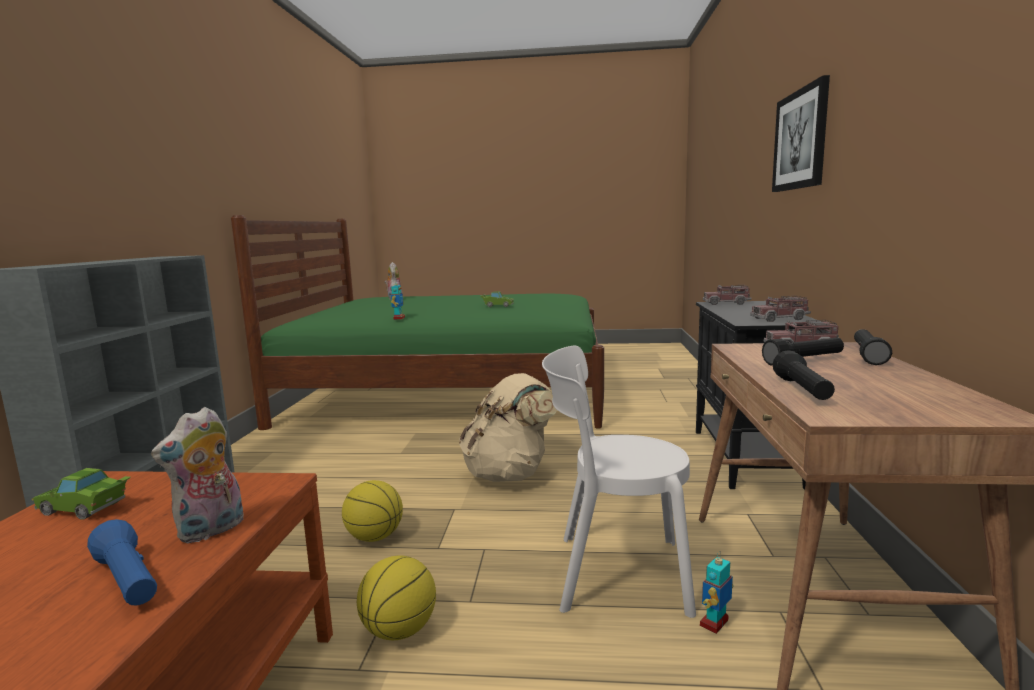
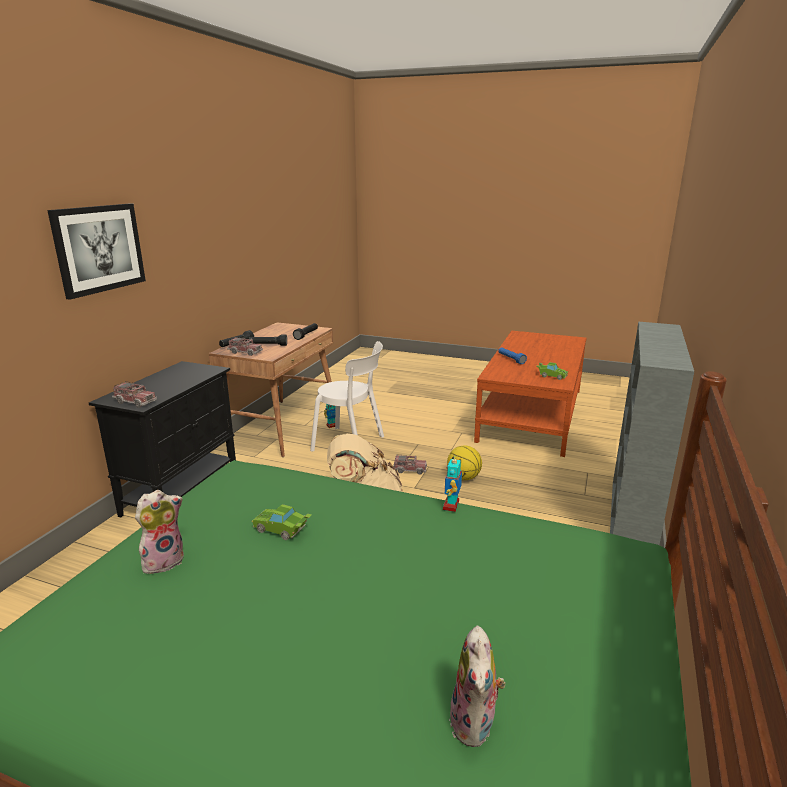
camera: 165 degrees left, 10 degrees up
plush toy [151,407,244,543] -> plush toy moved to [135,490,184,574]
basketball [357,556,436,640] -> none
toy truck [750,296,811,322] -> toy truck moved to [393,455,427,474]

